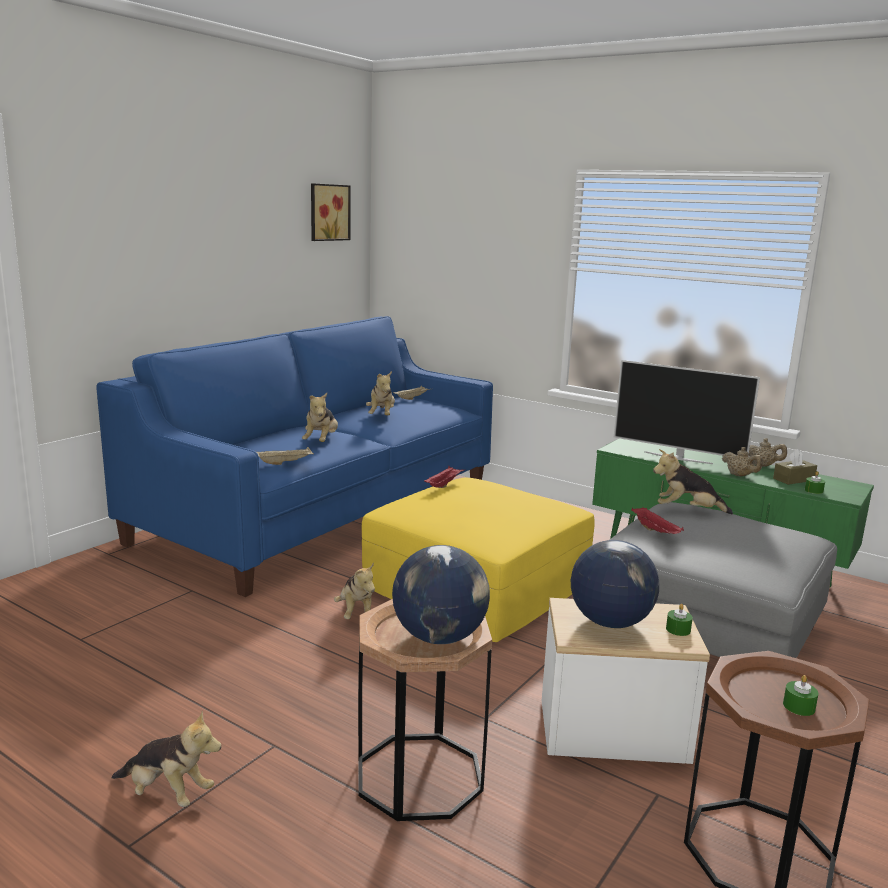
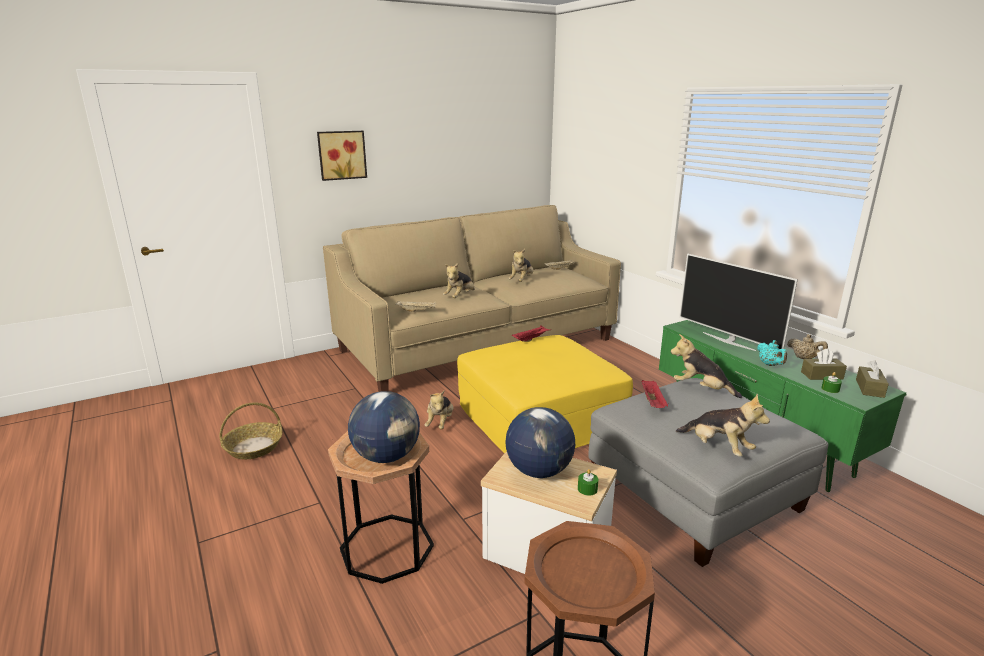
camera: 25 degrees right, 5 degrees up
blue sofa [96,316,493,597] -> beige sofa [323,205,621,392]
plush toy [111,711,222,807] -> plush toy moved to [675,394,770,456]
picture [311,183,351,241] -> picture moved to [317,131,367,181]
beige teapot [722,447,762,477] -> turquoise teapot [757,340,787,366]
green candle [783,675,819,716] -> none
none -> basket [219,403,283,459]
none -> brown tissue box [856,360,889,398]

